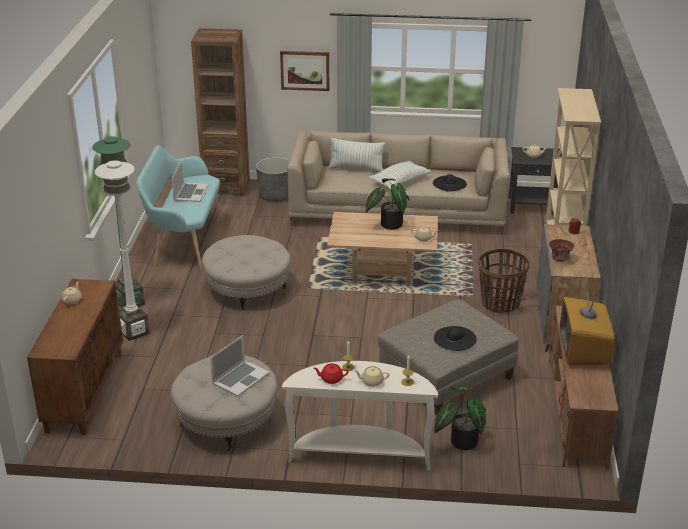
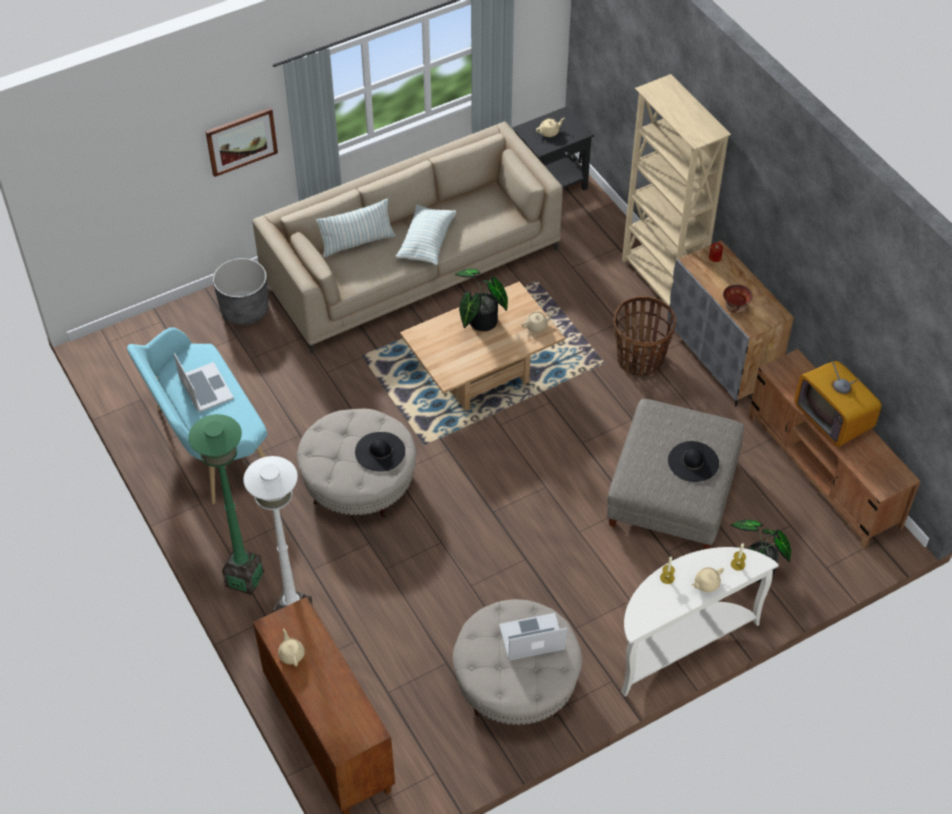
camera: 35 degrees left, 20 degrees up
brown bookcase [191,28,250,196] -> none
laptop [210,335,270,397] -> laptop turned 105 degrees counterclockwise [499,613,567,661]
red teapot [313,363,349,384] -> none
black hat [433,174,467,192] -> black hat moved to [355,432,405,472]

